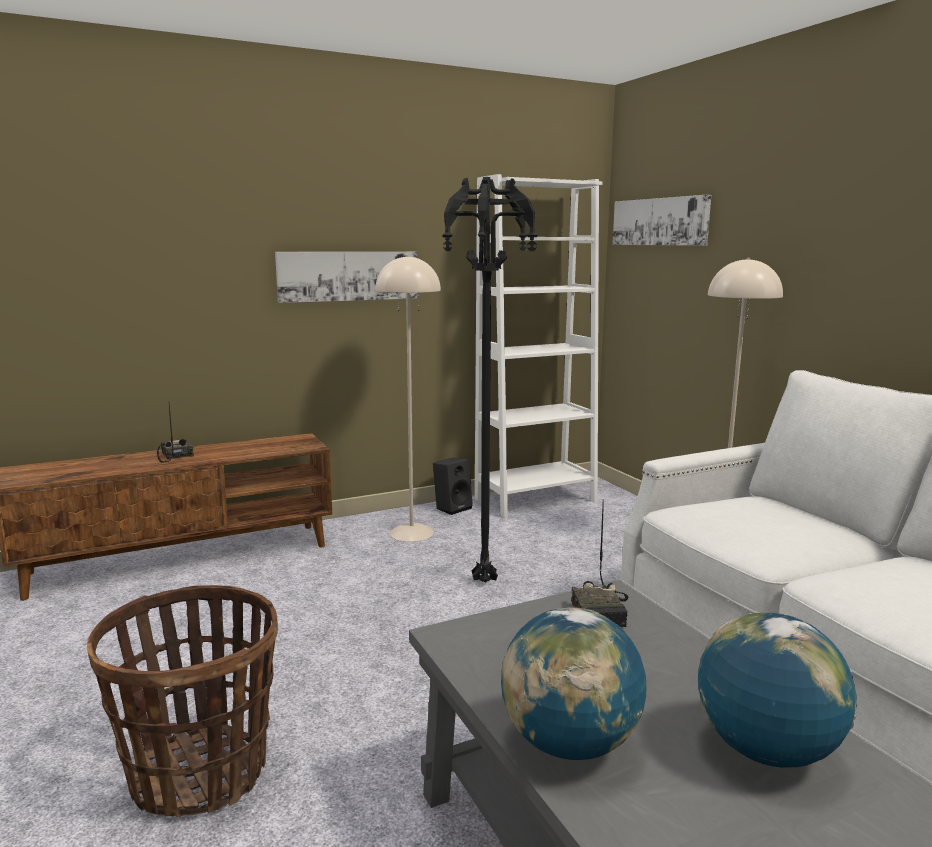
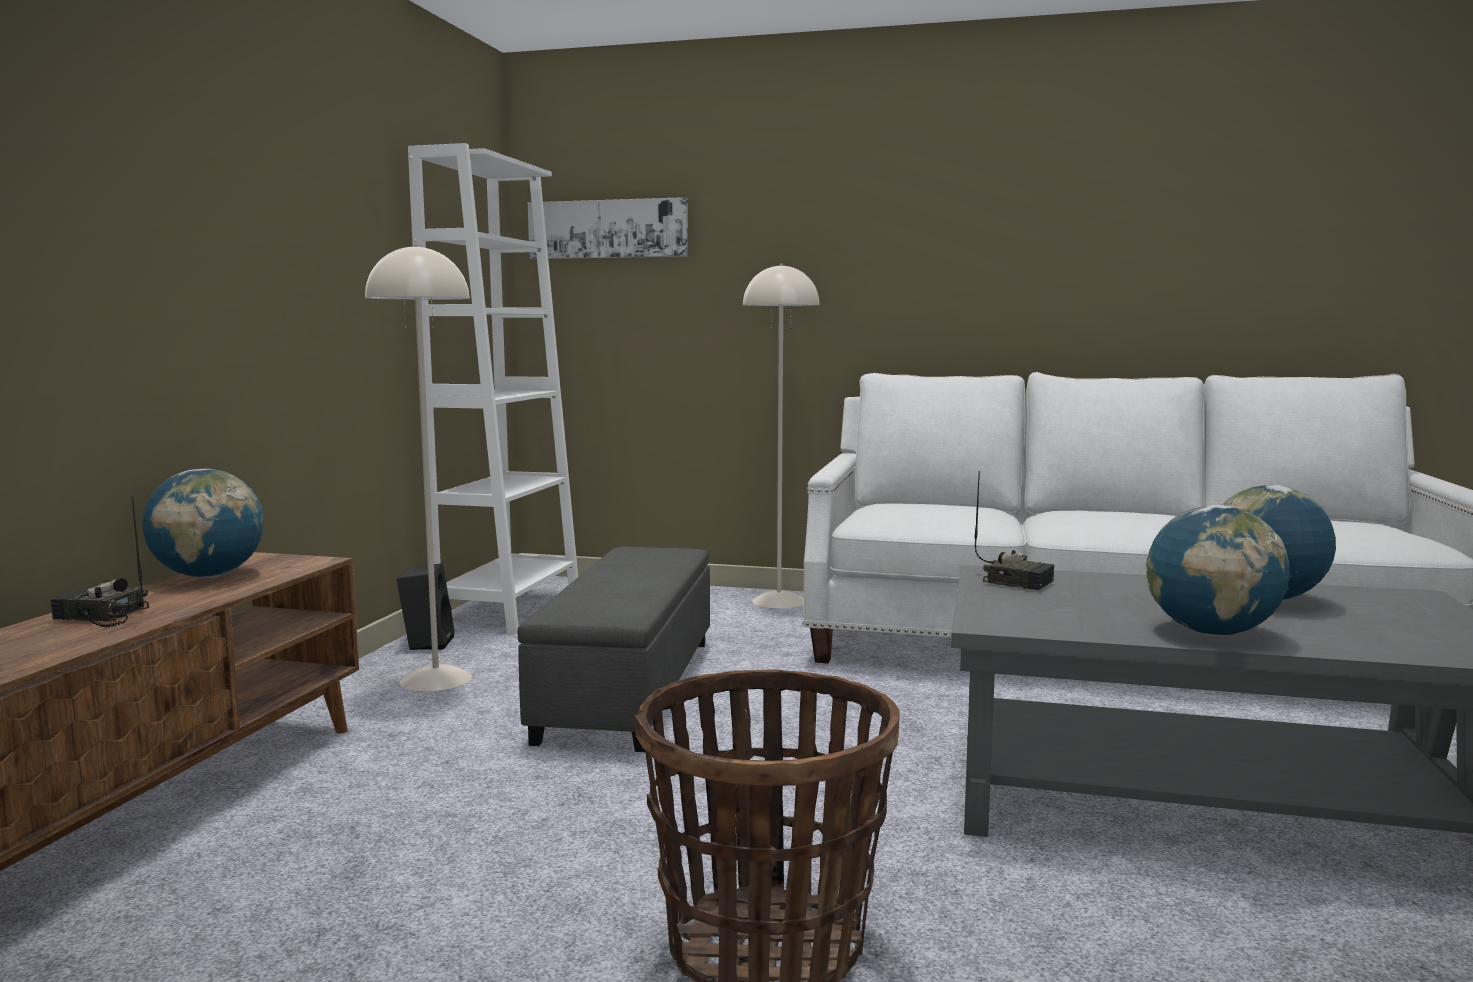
camera: 50 degrees left, 5 degrees down
picture [275,252,417,303] -> none
black floor lamp [442,177,538,583] -> grey ottoman [518,547,710,752]
none -> globe [142,469,264,578]

